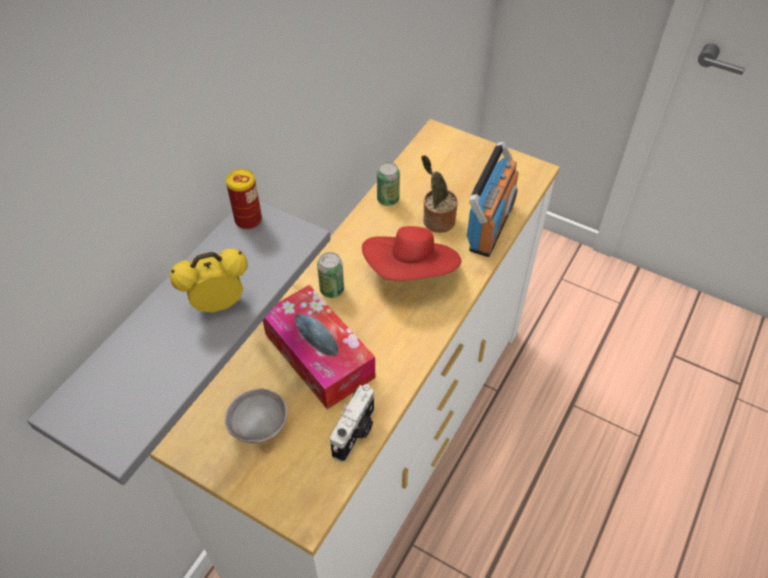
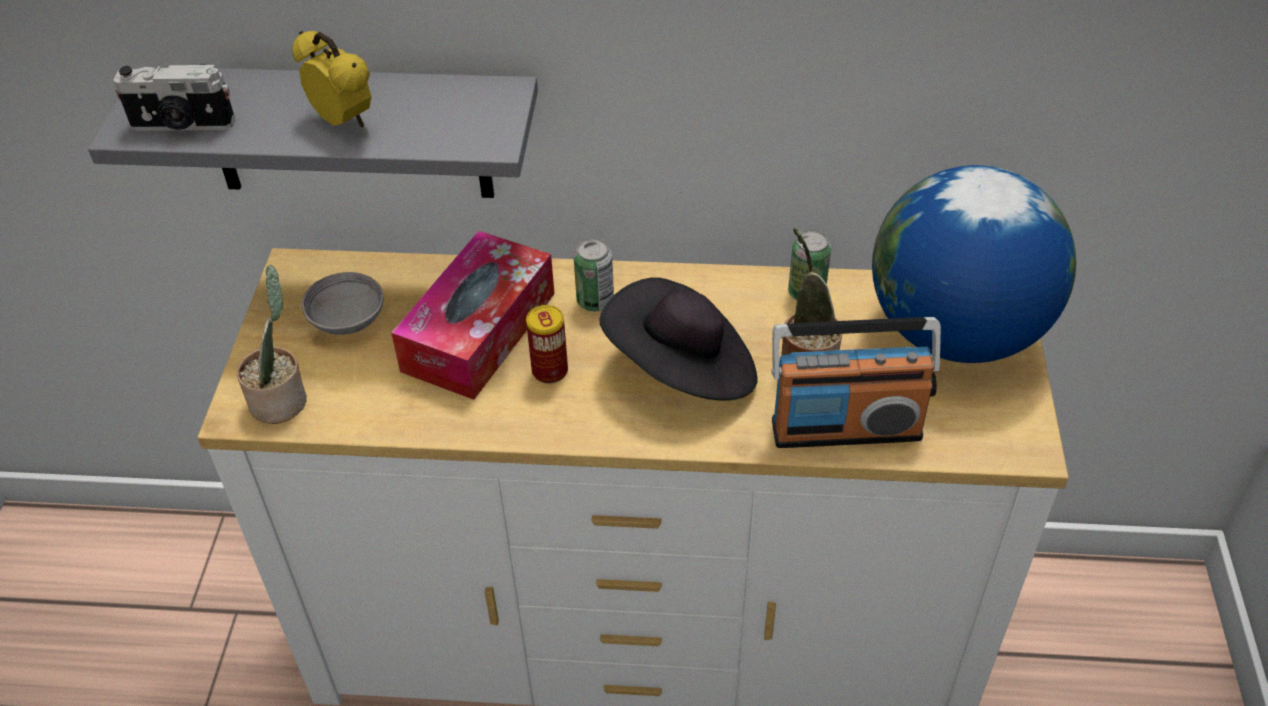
camera: 65 degrees right, 5 degrees down
can [226,169,262,230] -> can moved to [526,305,568,384]
camera [330,384,374,462] -> camera moved to [113,64,235,131]
red hat [362,226,461,281] -> black hat [600,277,758,401]
none -> potted plant [237,265,307,424]
none -> globe [872,165,1076,363]

